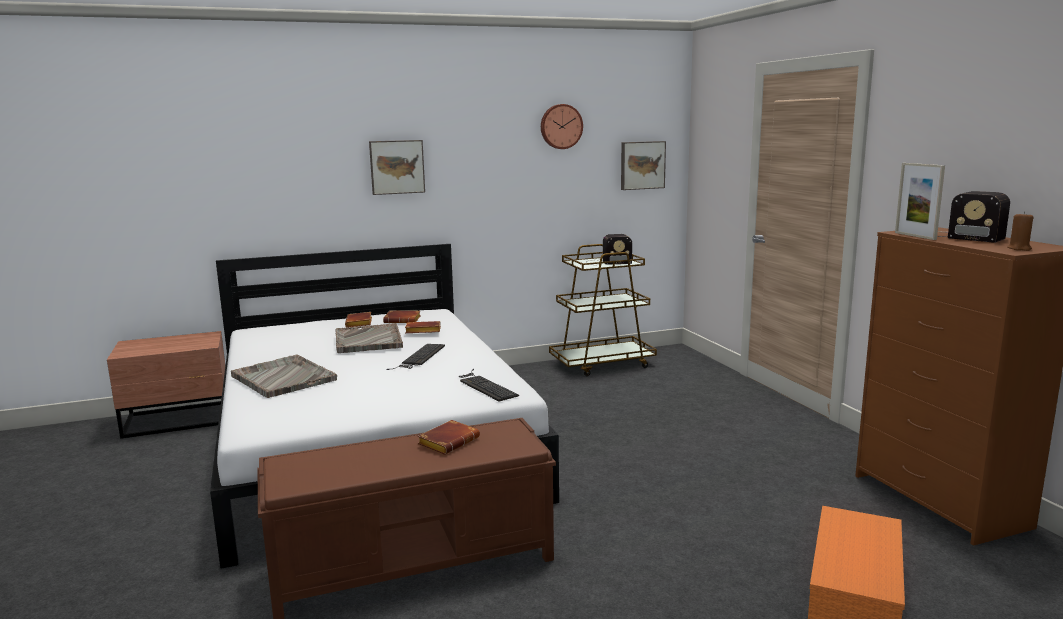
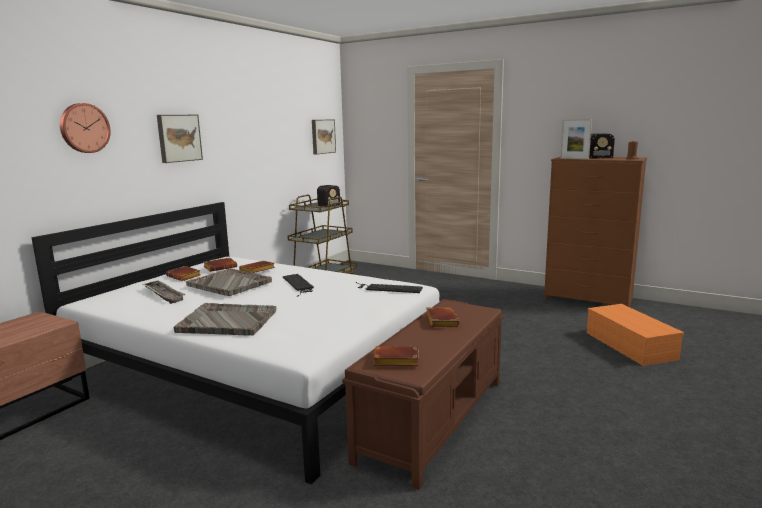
camera: 40 degrees left, 0 degrees up
wall clock [541,104,583,149] -> wall clock moved to [60,103,111,153]
none -> tray [142,280,186,304]
none -> brown book [373,346,419,366]

